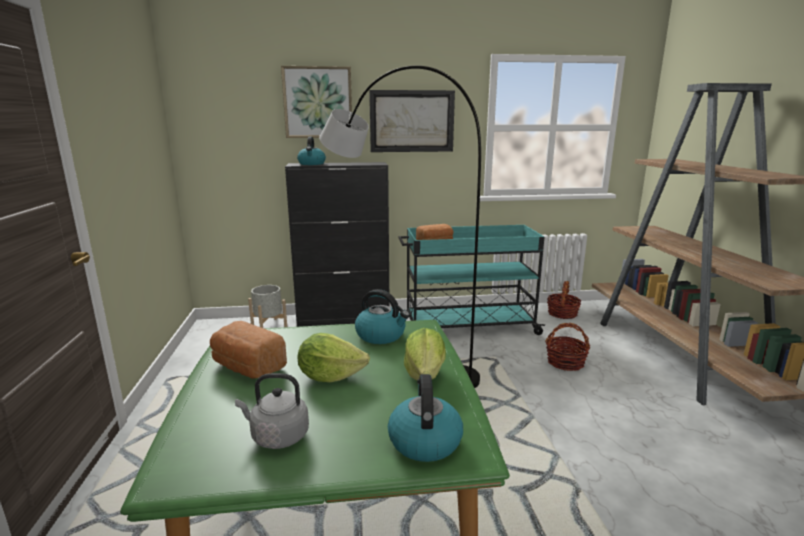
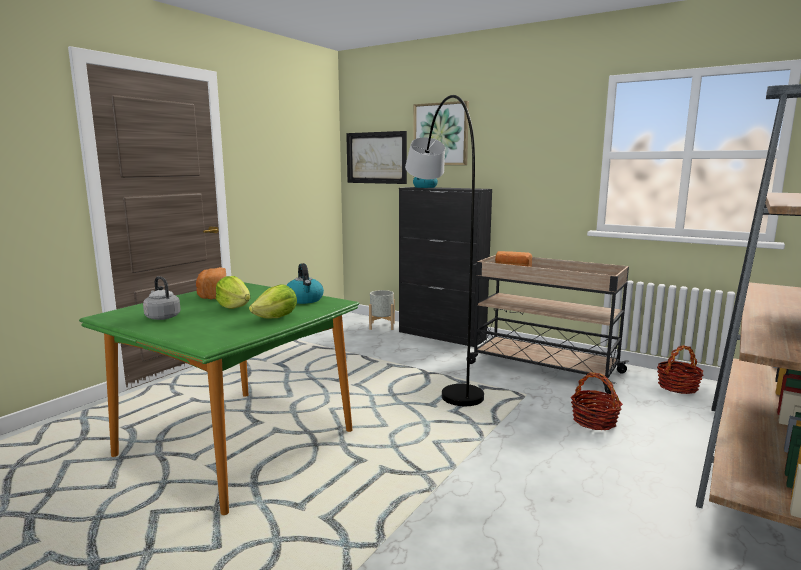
camera: 40 degrees right, 5 degrees down
picture [369,90,455,152] -> picture moved to [346,131,407,184]
kettle [388,374,463,462] -> none
turquoise cart [399,225,545,335] -> beige cart [466,255,630,394]

